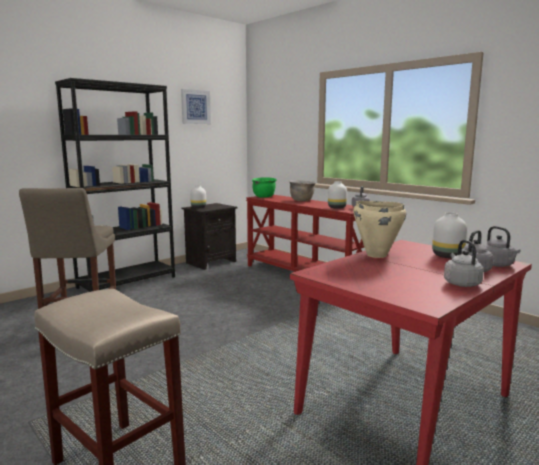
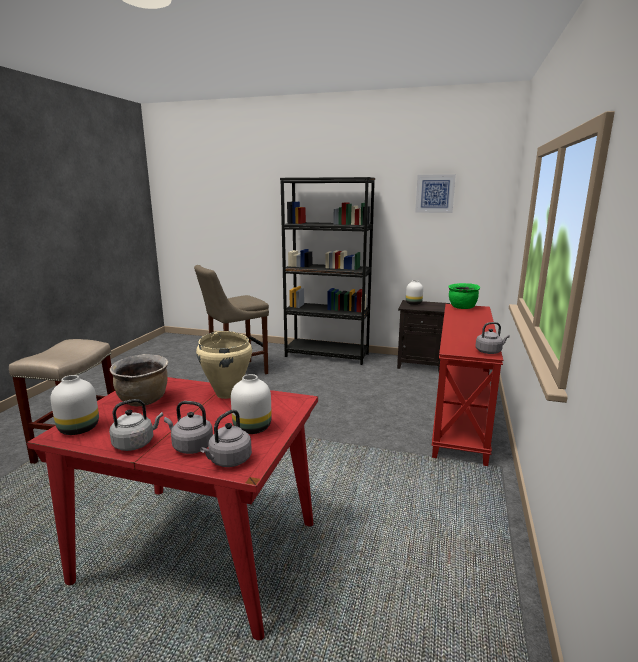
camera: 60 degrees right, 5 degrees up
brown cooking pot [289,180,316,201] -> brown cooking pot moved to [110,354,168,406]
white vase [328,181,347,209] -> white vase moved to [51,375,99,435]

